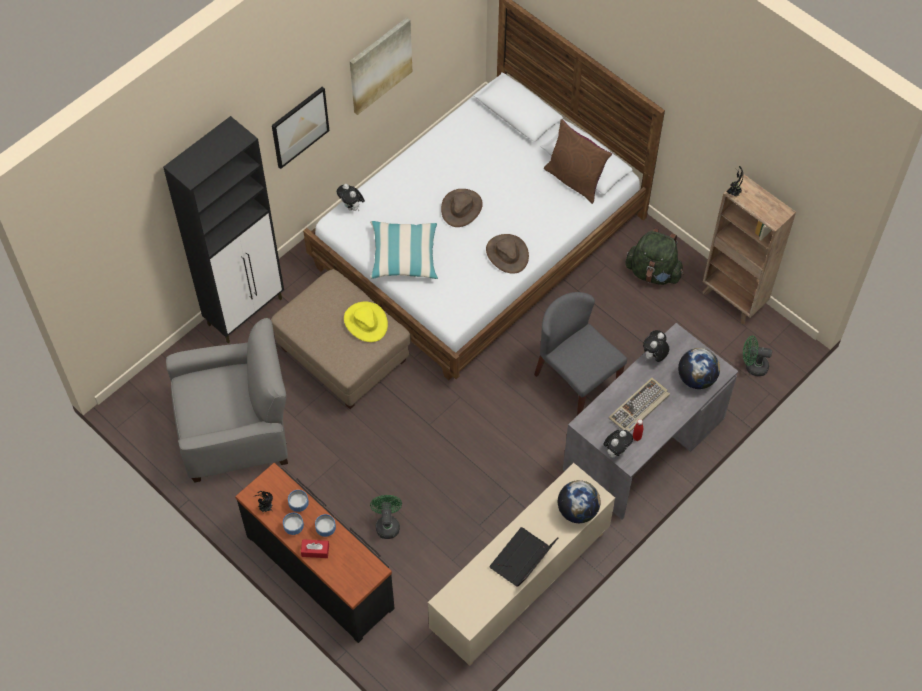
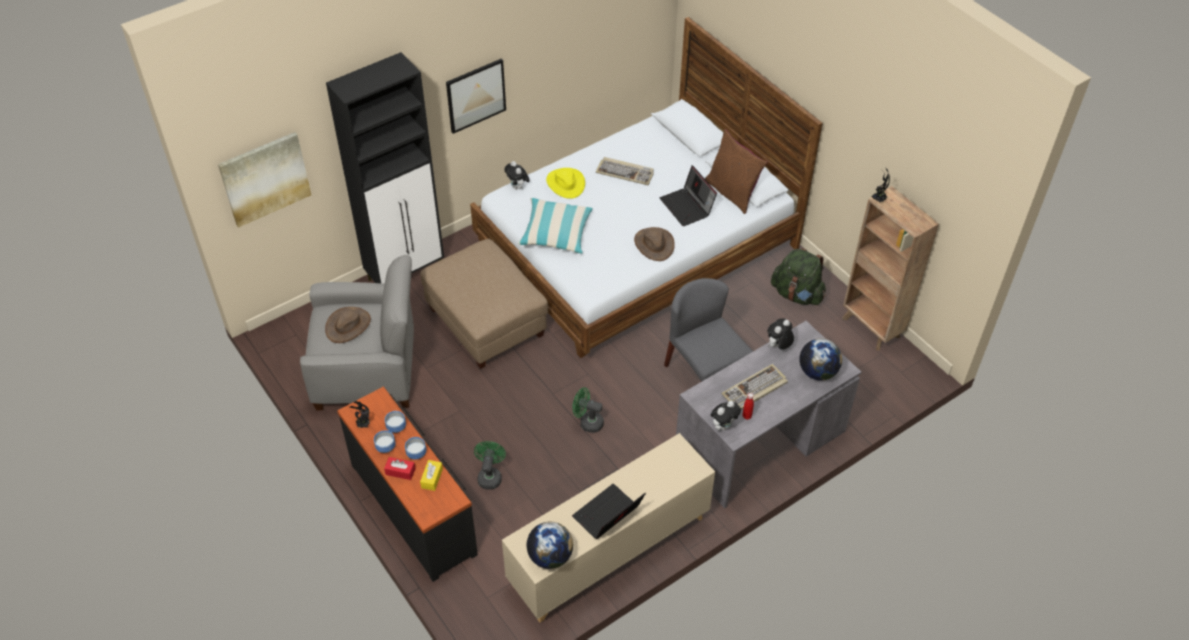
camera: 10 degrees right, 10 degrees down
yellow hat [344,301,388,342] -> yellow hat moved to [546,168,585,199]
picture [350,18,413,115] -> picture moved to [218,132,311,228]
brown hat [441,189,483,227] -> brown hat moved to [325,307,371,343]
globe [558,480,601,523] -> globe moved to [527,522,573,569]
green fan [743,336,772,376] -> green fan moved to [572,387,604,433]
none -> yellow tissue box [420,460,443,491]
none -> keyboard [596,157,654,185]
none -> laptop [660,165,717,226]

